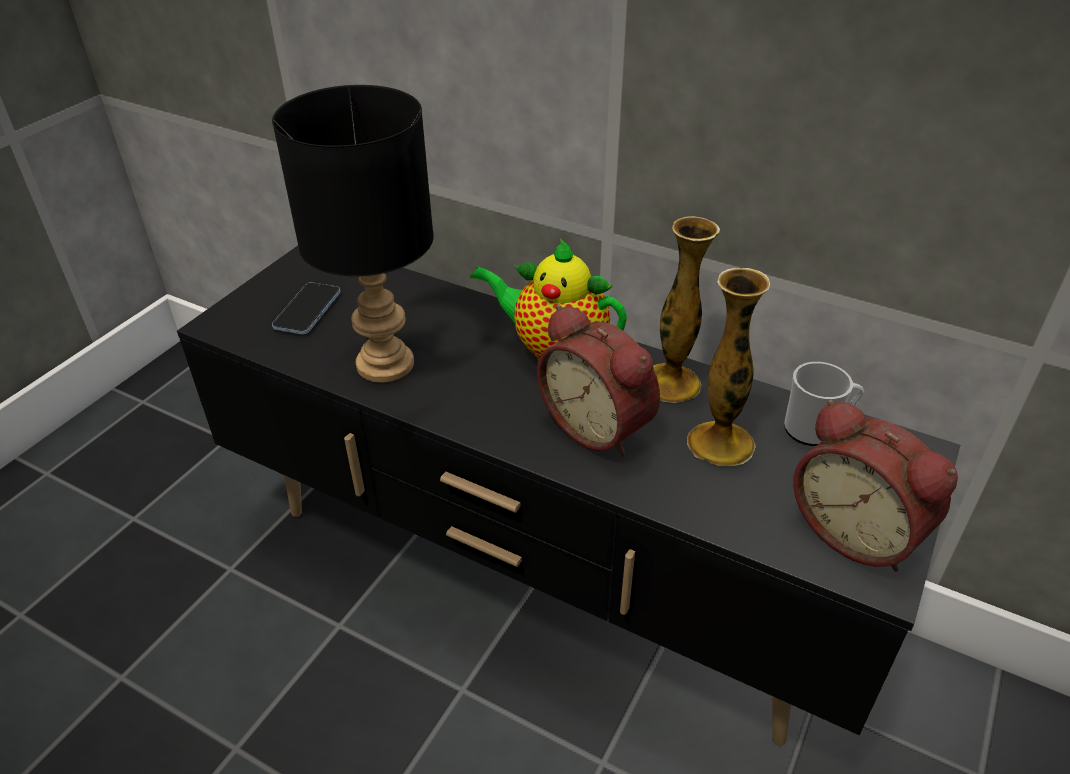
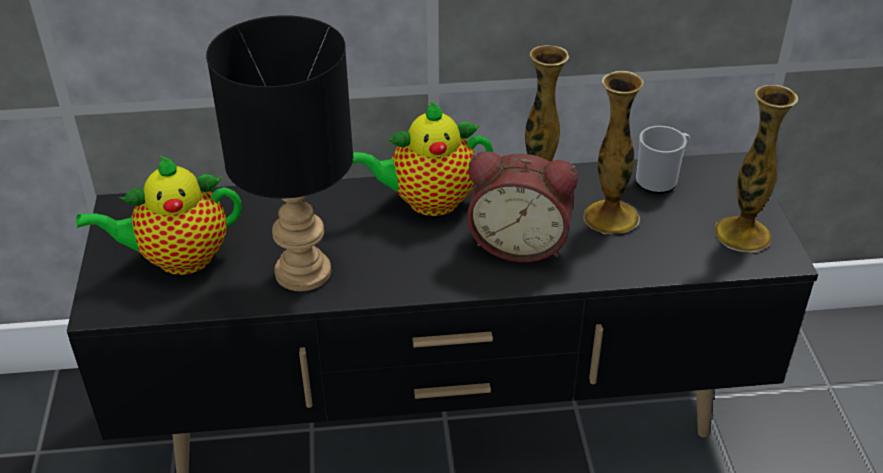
camera: 35 degrees left, 0 degrees up
phone [272,282,340,335] -> teapot [76,156,241,275]
alarm clock [793,399,958,572] -> vase [715,85,798,252]

